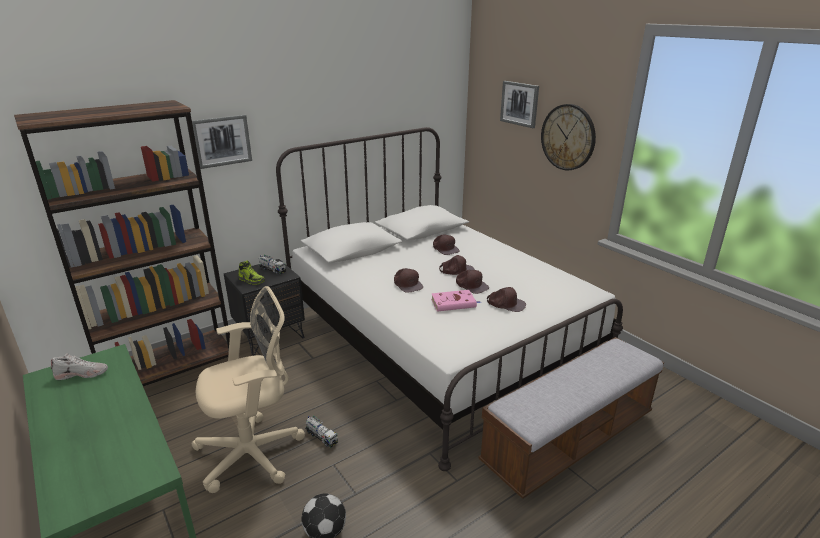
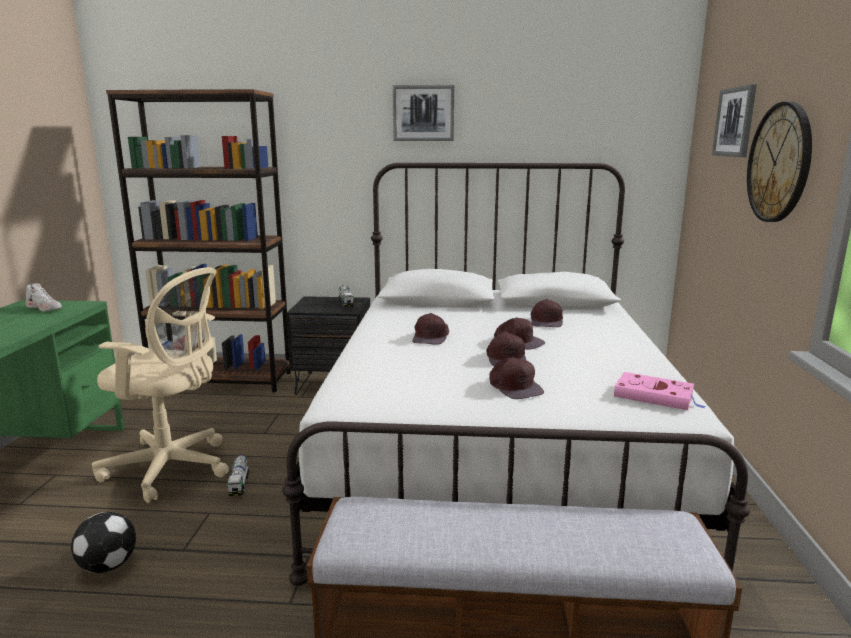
camera: 40 degrees right, 10 degrees down
picture [192,115,252,169] -> picture moved to [392,85,455,141]
shoe [238,260,265,285] -> none
pink book [431,290,481,312] -> pink book moved to [614,372,706,410]

